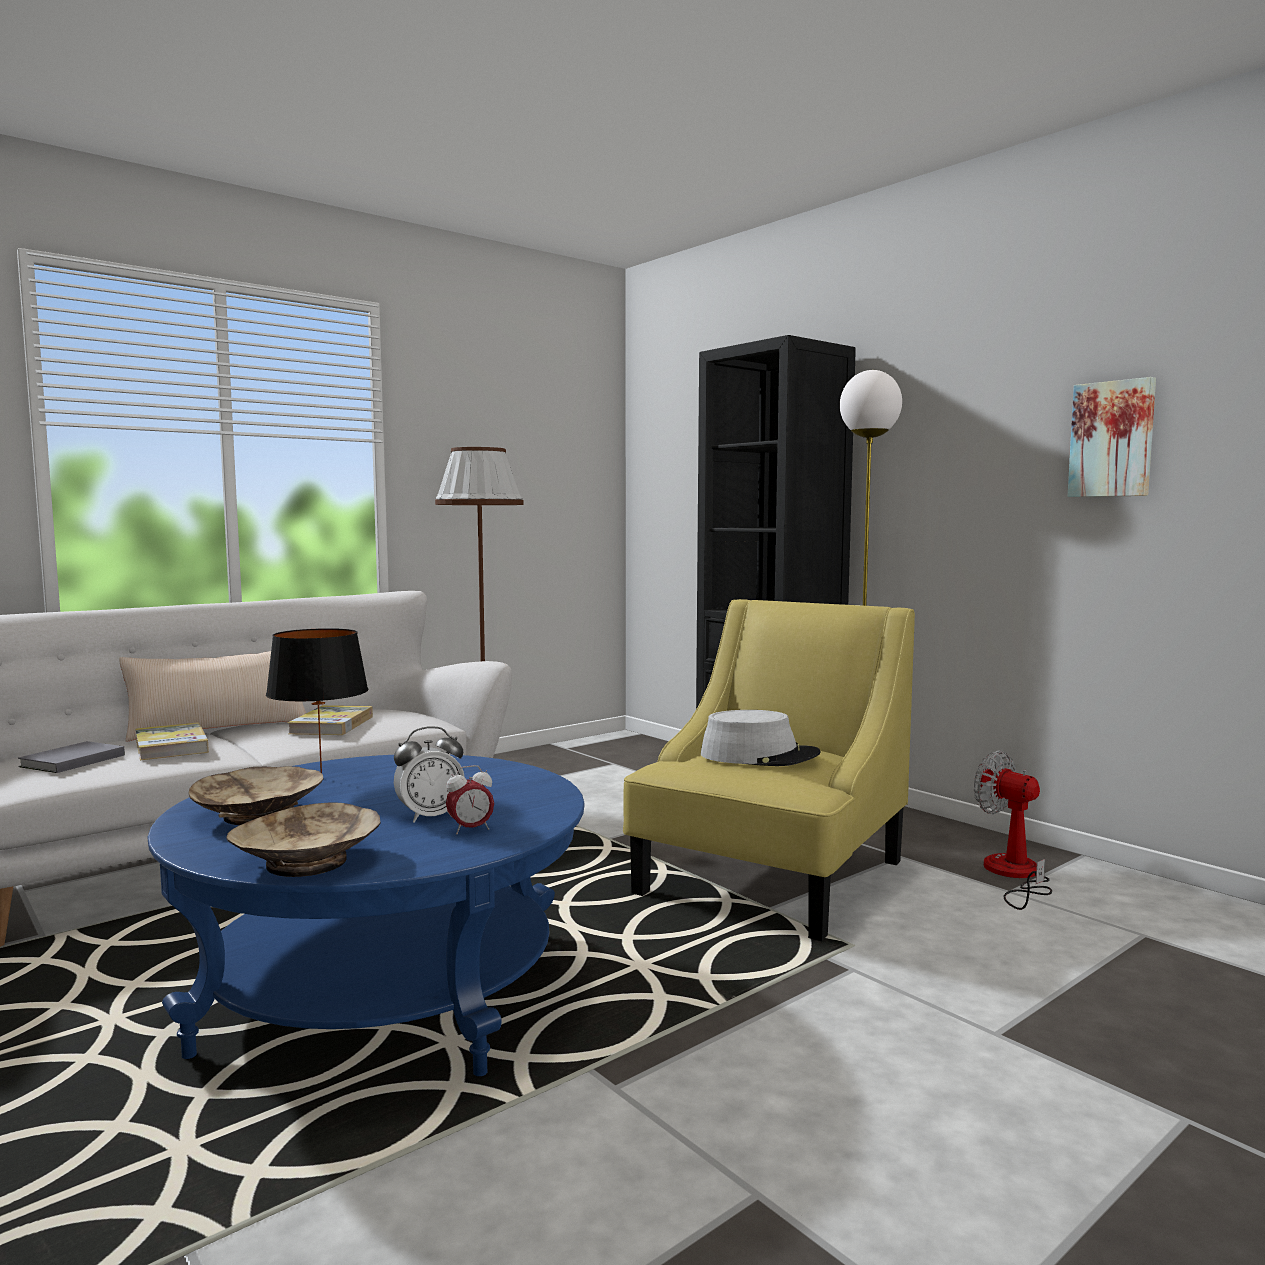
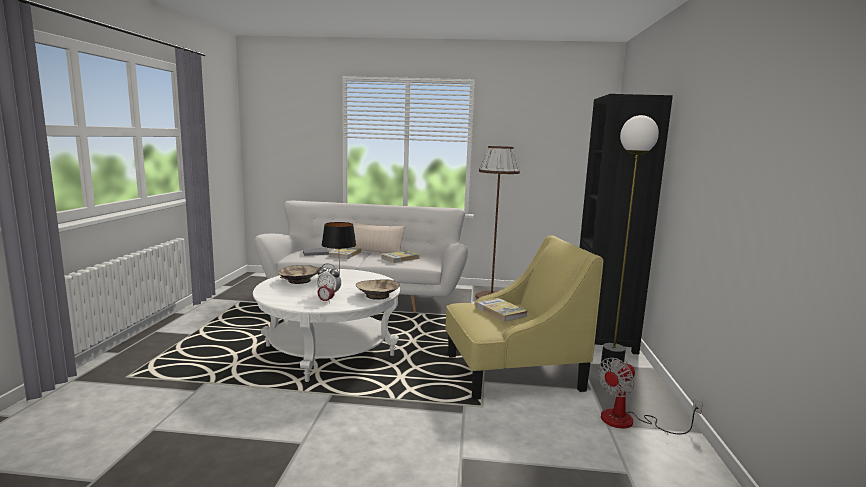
camera: 45 degrees right, 5 degrees up
blue coffee table [148,755,584,1076] -> white coffee table [253,269,400,382]
beige bowl [226,803,381,877] -> beige bowl moved to [356,280,400,300]
grey hat [701,710,821,766] -> book [476,298,527,322]
fan [974,750,1052,910] -> fan turned 135 degrees counterclockwise [597,358,703,434]
picture [1068,377,1156,497] -> none

